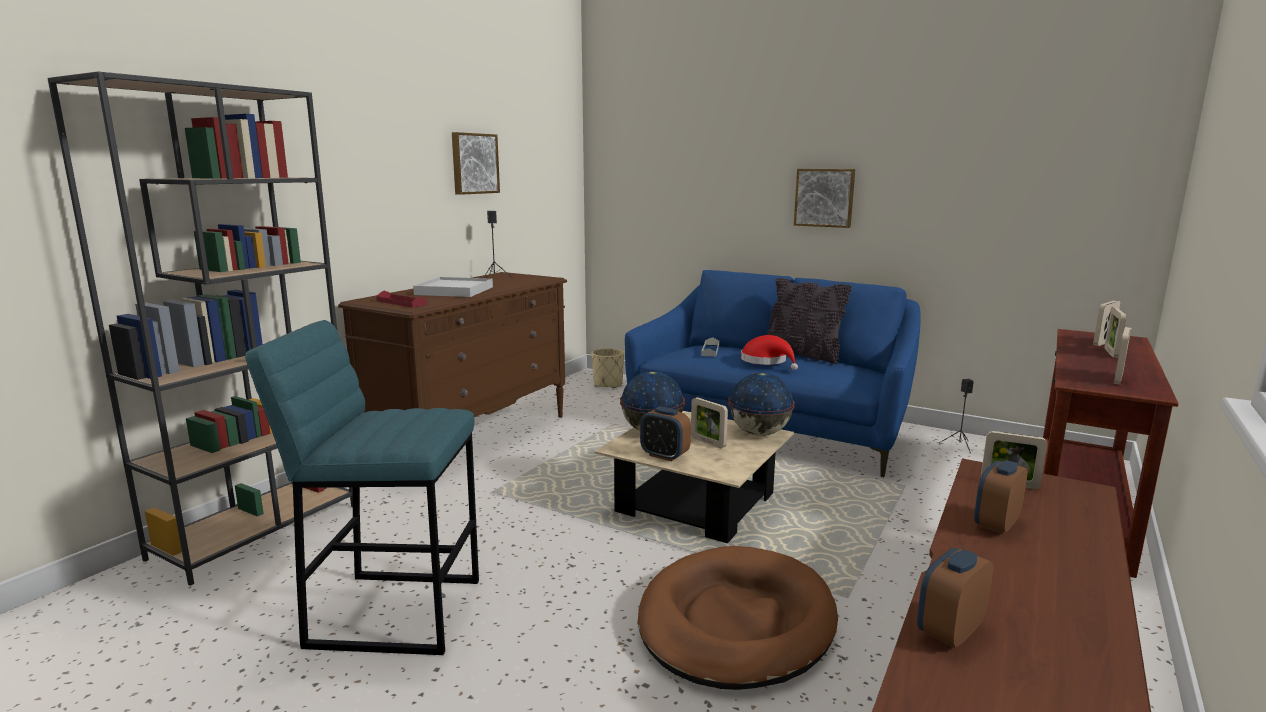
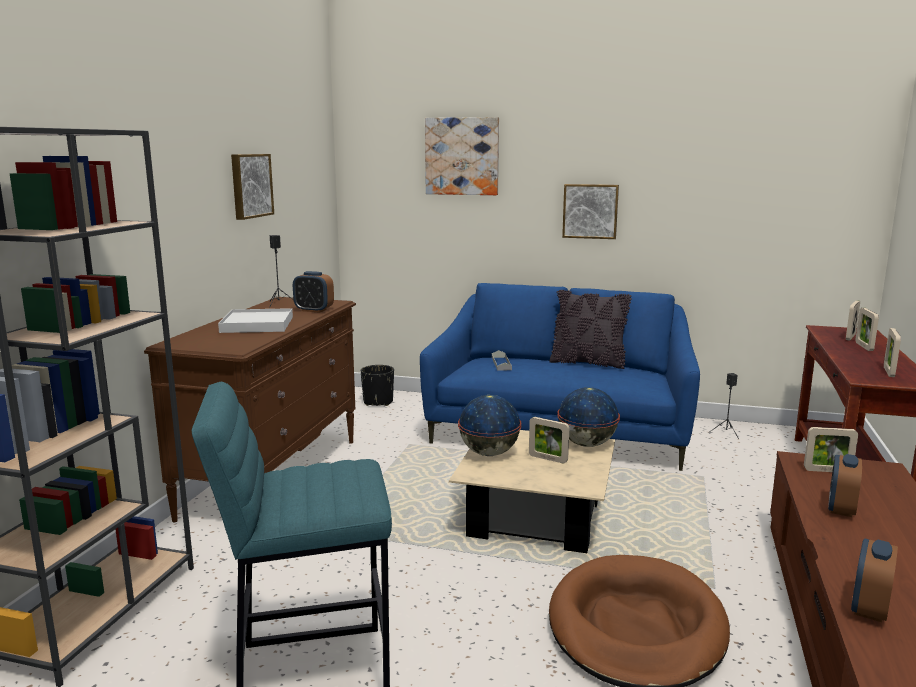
camera: 15 degrees left, 0 degrees up
red tray [377,290,427,308] -> none
beige planter [592,348,624,389] -> black planter [361,365,394,406]
alarm clock [640,407,691,461] -> alarm clock moved to [293,271,334,313]
red hat [741,335,798,370] -> none
none -> picture [425,117,499,195]

